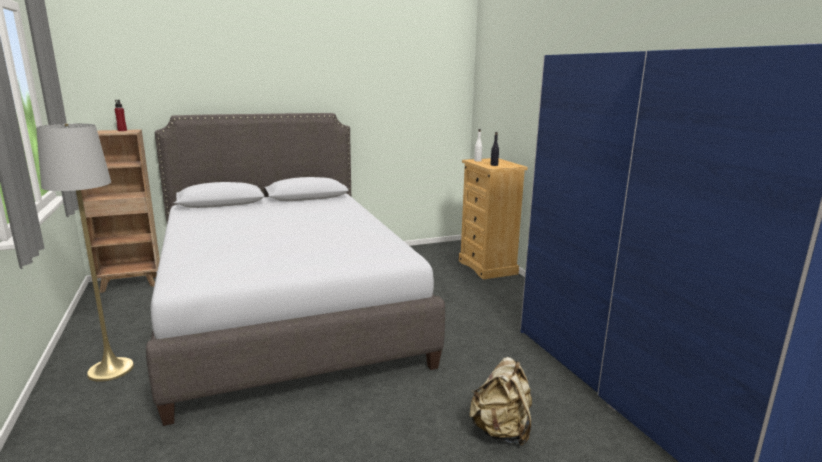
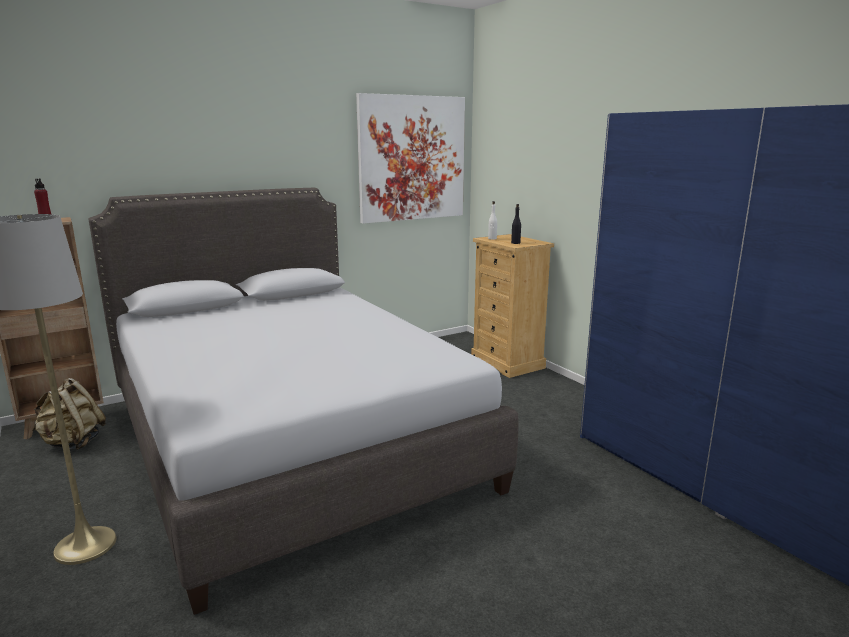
camera: 10 degrees left, 0 degrees up
beige backpack [469,357,532,446] -> beige backpack moved to [32,378,106,450]
none -> picture [356,93,465,224]

